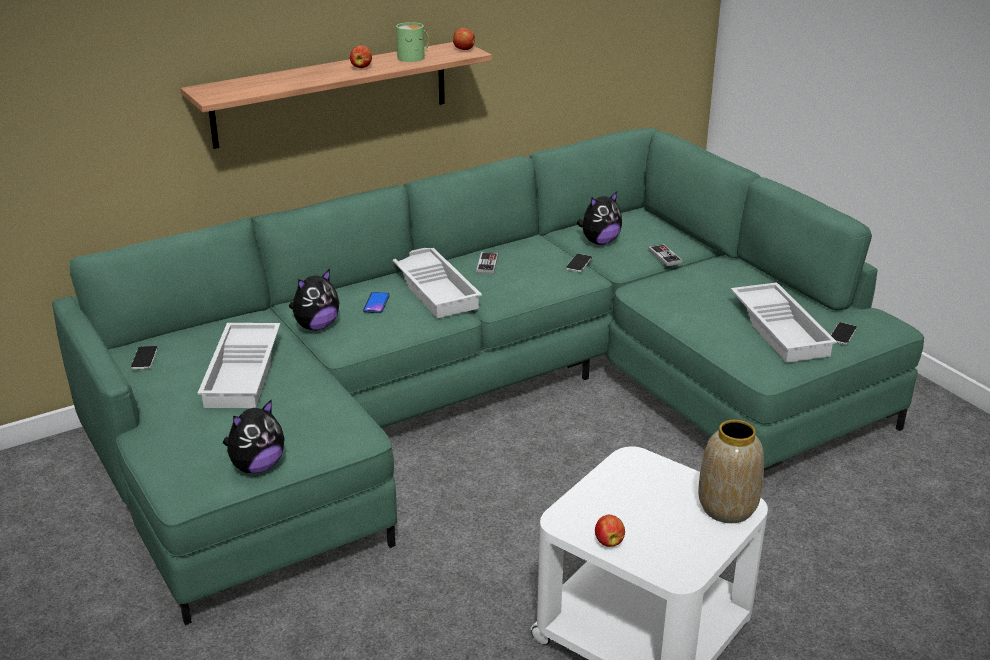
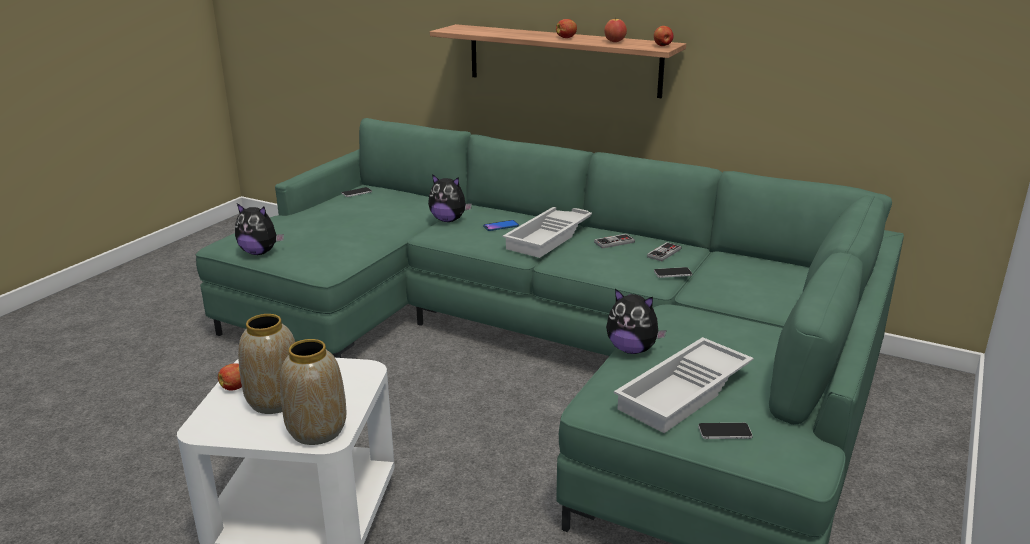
camera: 60 degrees right, 5 degrees down
white tray [198,323,280,408] -> none
green mug [396,22,429,62] -> apple [604,18,627,42]
plush toy [577,192,622,245] -> plush toy moved to [606,288,667,354]
game controller [648,244,683,266] -> game controller moved to [647,242,681,261]
none -> vase [238,314,295,414]

